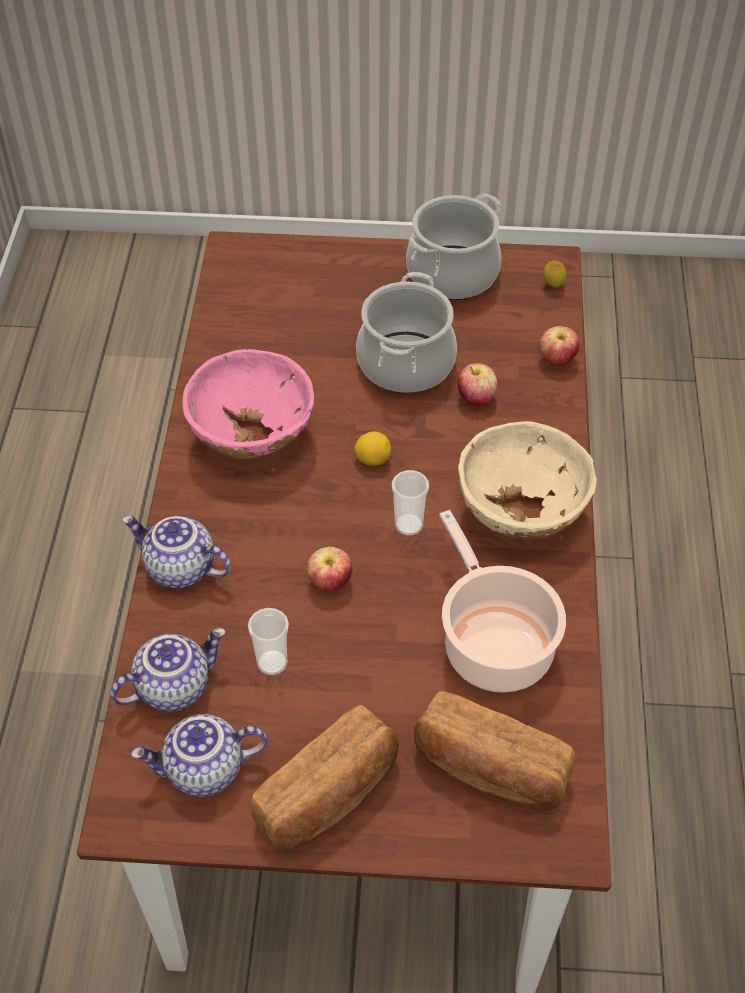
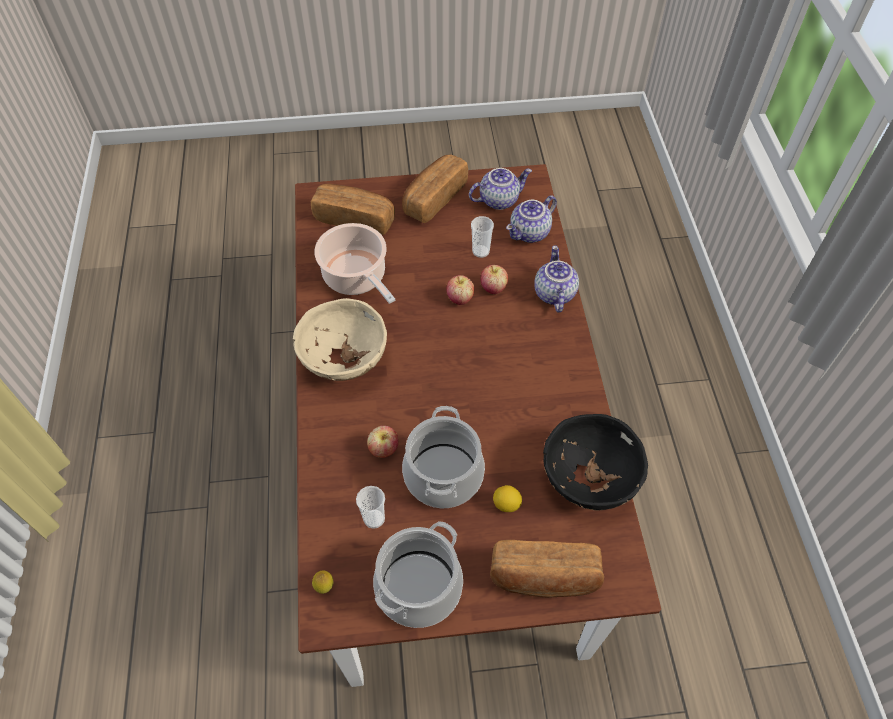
camera: 170 degrees right, 5 degrees up
teapot [122,515,231,588] -> teapot turned 105 degrees counterclockwise [534,245,579,312]
pink bowl [182,349,314,459] -> none
lemon [354,431,391,466] -> lemon moved to [493,485,522,512]
cup [392,470,429,535] -> cup moved to [356,486,385,529]
apple [539,326,579,366] -> apple moved to [480,265,508,294]
none -> bread [490,540,604,598]
none -> black bowl [543,414,648,511]

